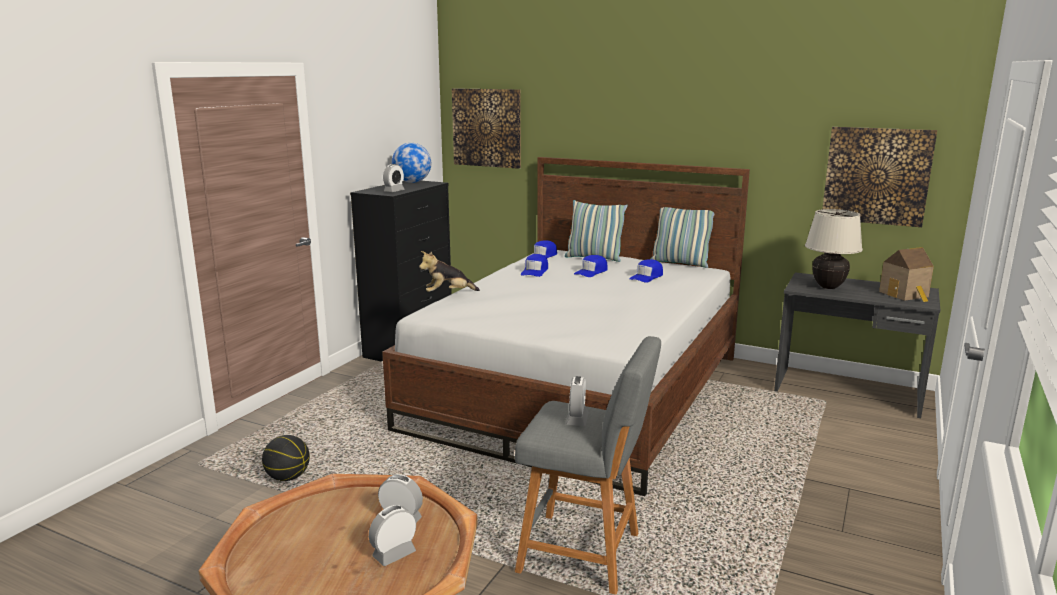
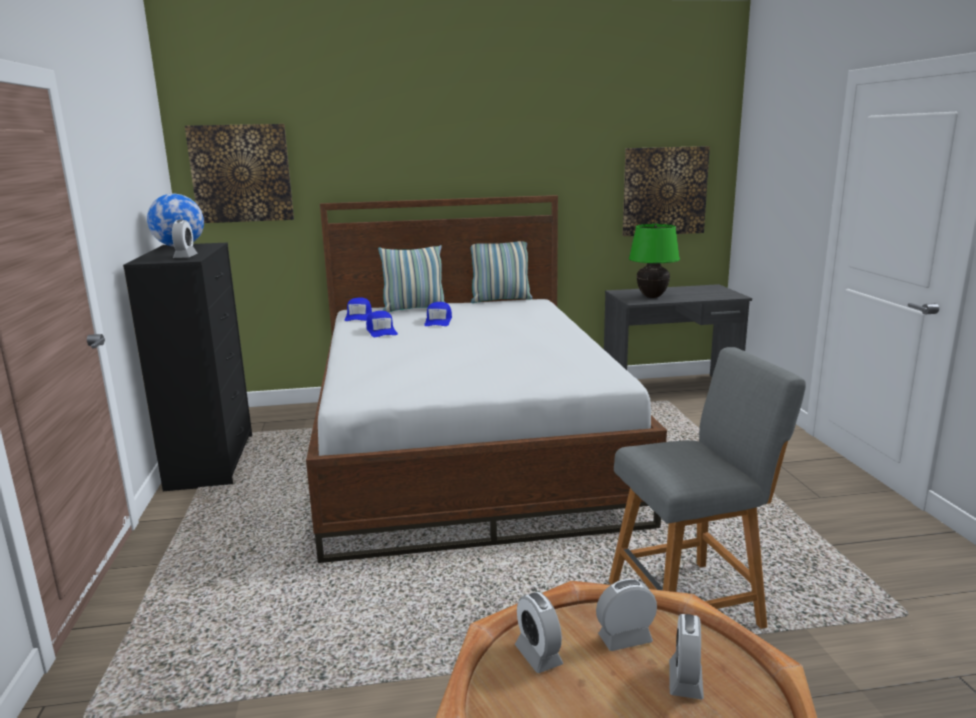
camera: 35 degrees left, 0 degrees up
basketball [262,435,310,481] -> none
plush toy [419,251,480,292] -> none
alarm clock [566,376,589,426] -> alarm clock moved to [515,592,563,673]
blue cap [629,259,663,283] -> none
beige table lamp [805,209,863,289] -> green table lamp [629,224,680,298]
toy house [879,247,934,302] -> none

